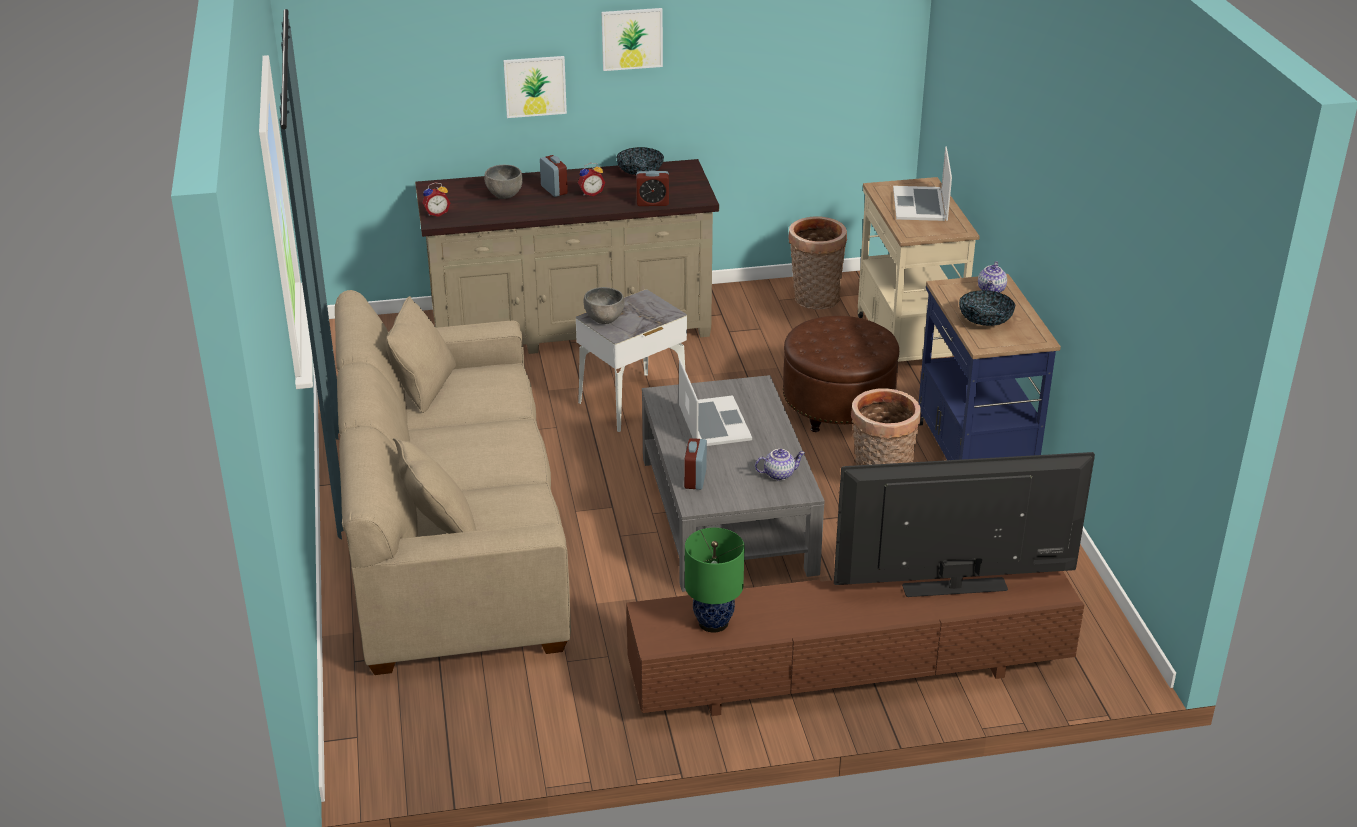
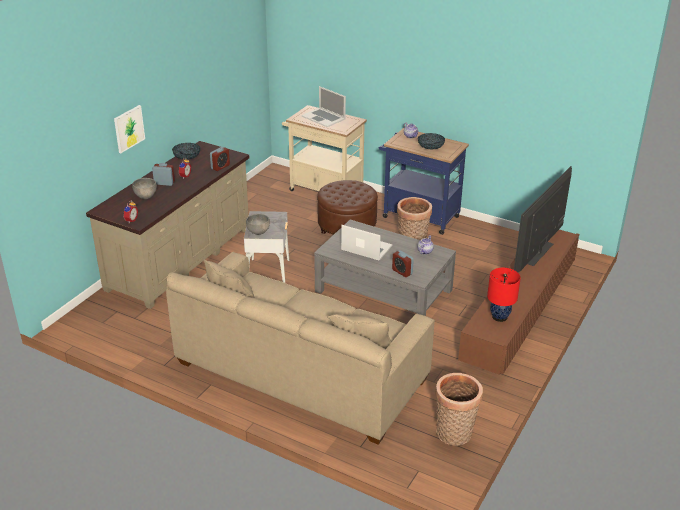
camera: 50 degrees left, 0 degrees up
picture [602,8,663,71] -> none
green table lamp [685,528,745,633] -> red table lamp [487,268,521,322]
basket [788,217,847,309] -> basket moved to [435,373,483,446]

